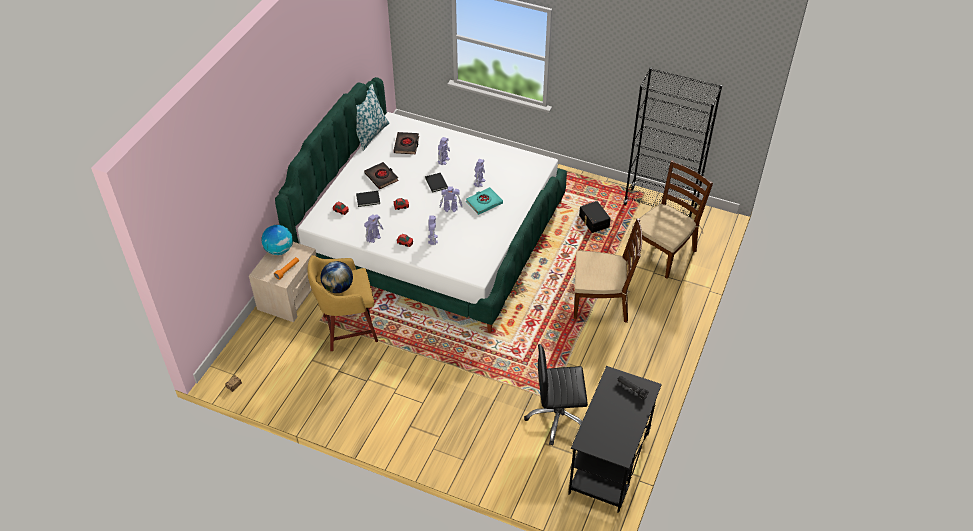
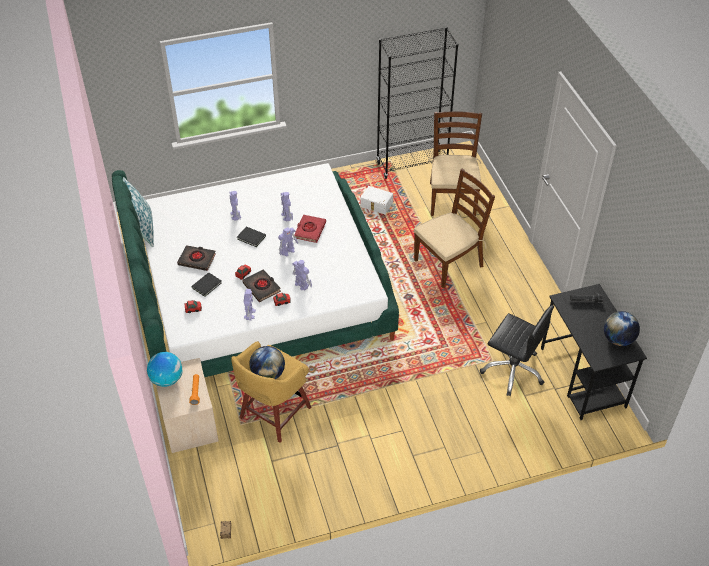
camera: 40 degrees left, 0 degrees up
black book [393,132,419,154] -> black book moved to [242,269,281,302]
turquoise book [466,187,503,215] -> red book [294,215,326,243]
black office chair [524,344,588,445] -> black office chair turned 105 degrees counterclockwise [480,305,554,396]
black storage box [579,201,611,233] -> white storage box [360,186,393,214]
none -> globe [604,311,640,346]

